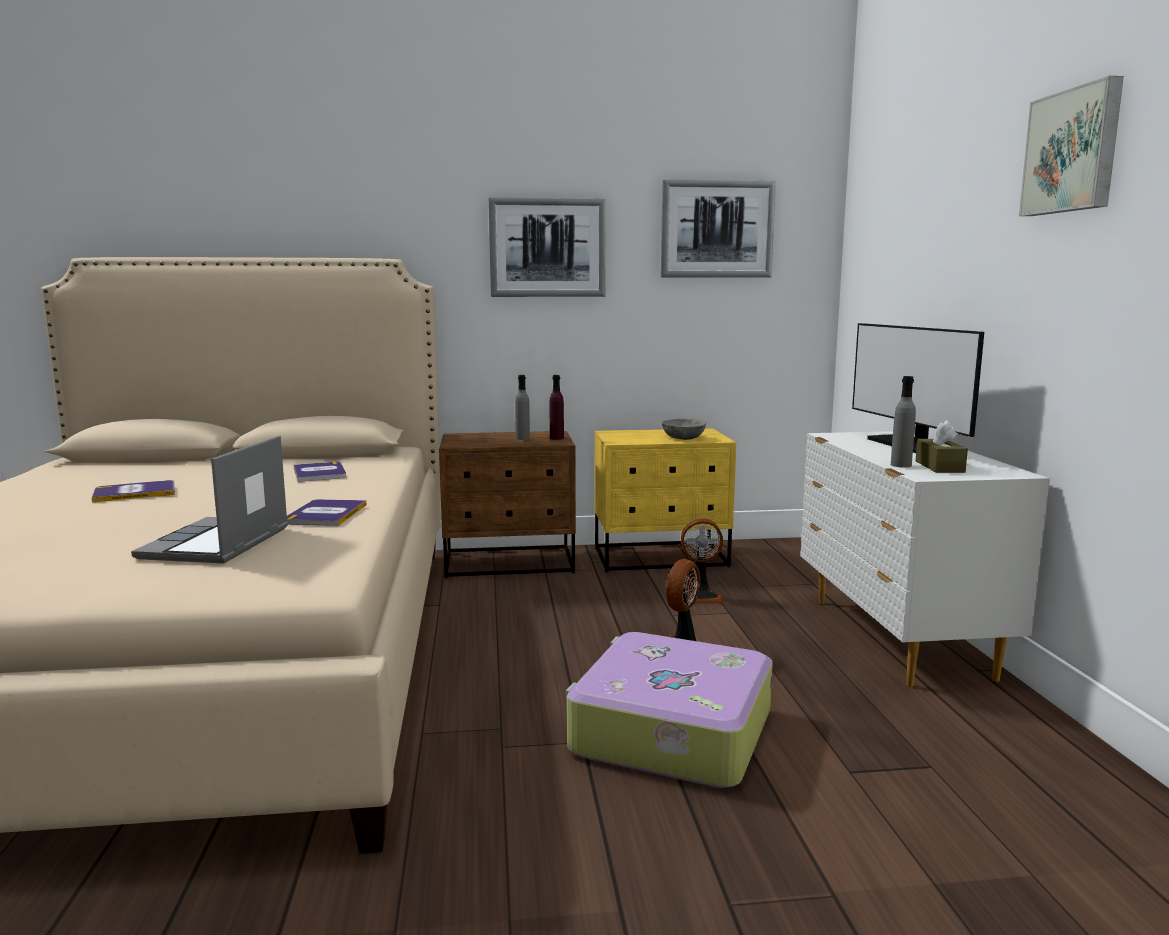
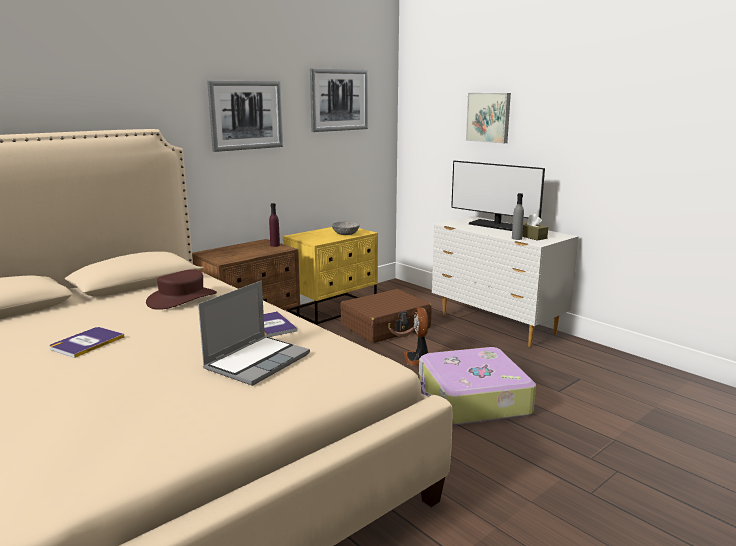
camera: 35 degrees left, 5 degrees up
laptop [131,436,288,563] -> laptop turned 120 degrees counterclockwise [198,281,310,386]
book [294,462,346,482] -> brown hat [146,269,217,310]
grey bottle [515,375,530,440] -> none
fan [681,518,725,603] -> brown suitcase [340,289,432,343]
picture [1019,76,1124,216] -> picture moved to [466,93,511,144]

